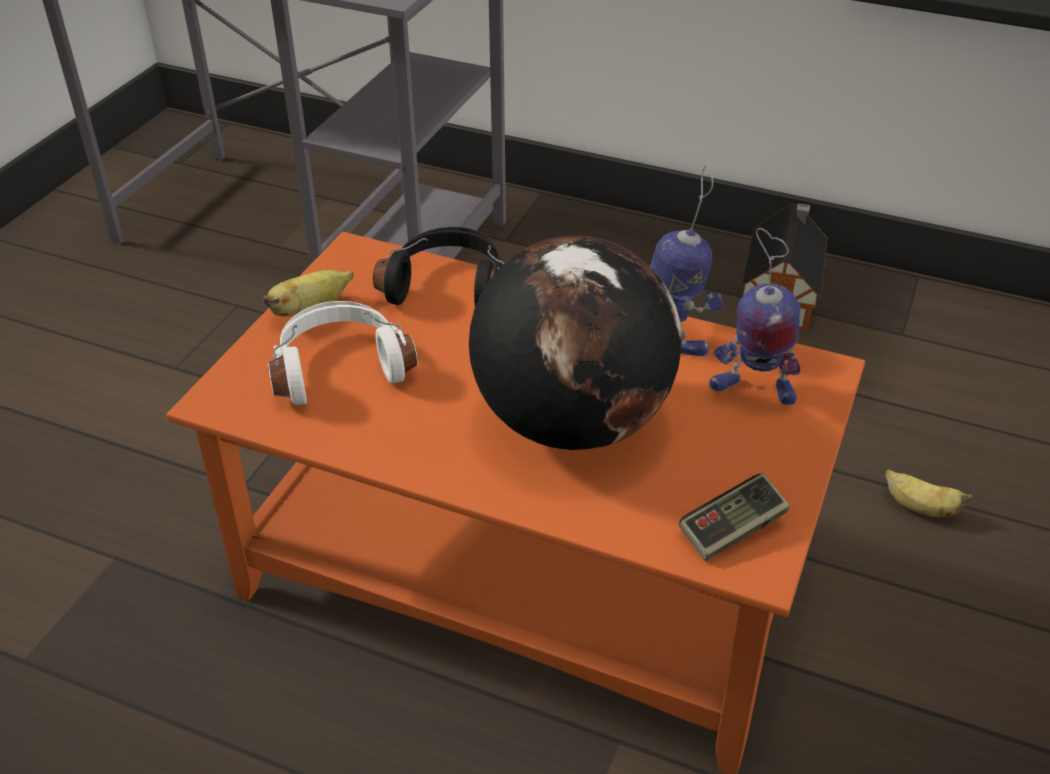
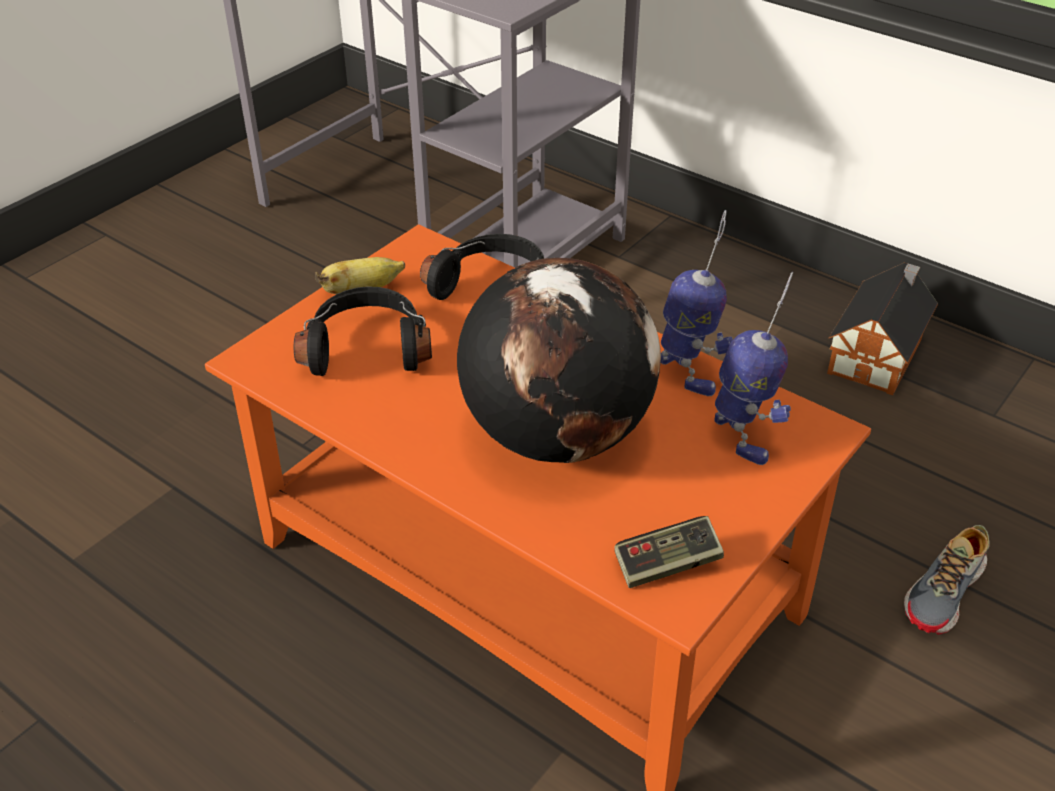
camera: 15 degrees right, 0 degrees up
white headphones [268,301,417,405] -> black headphones [294,286,432,376]
toy robot [709,228,800,405] -> toy robot turned 135 degrees counterclockwise [714,272,793,465]
banana [885,469,972,517] -> shoe [904,525,990,635]

